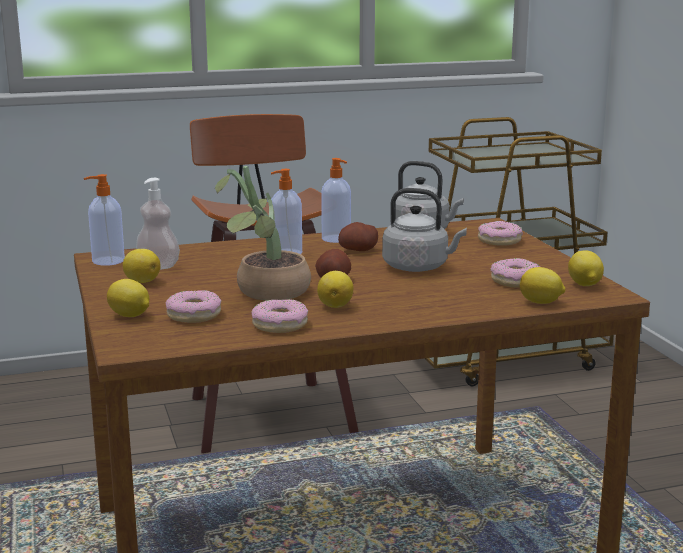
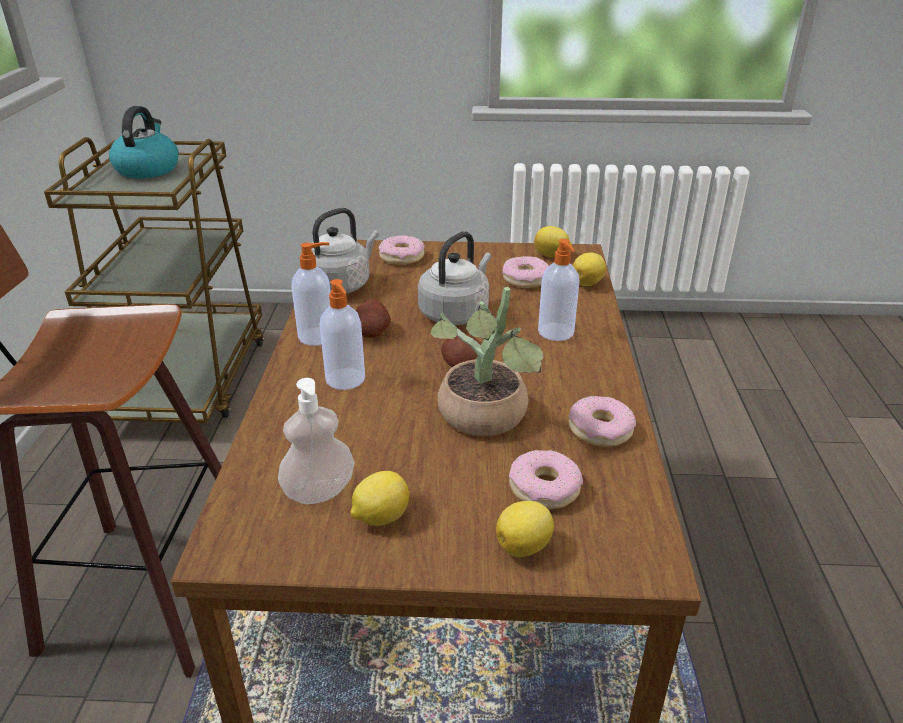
camera: 70 degrees left, 15 degrees up
soap dispenser [84,174,125,266] -> soap dispenser moved to [538,239,580,341]
lemon [317,271,354,308] -> none
none -> kettle [109,106,179,178]

